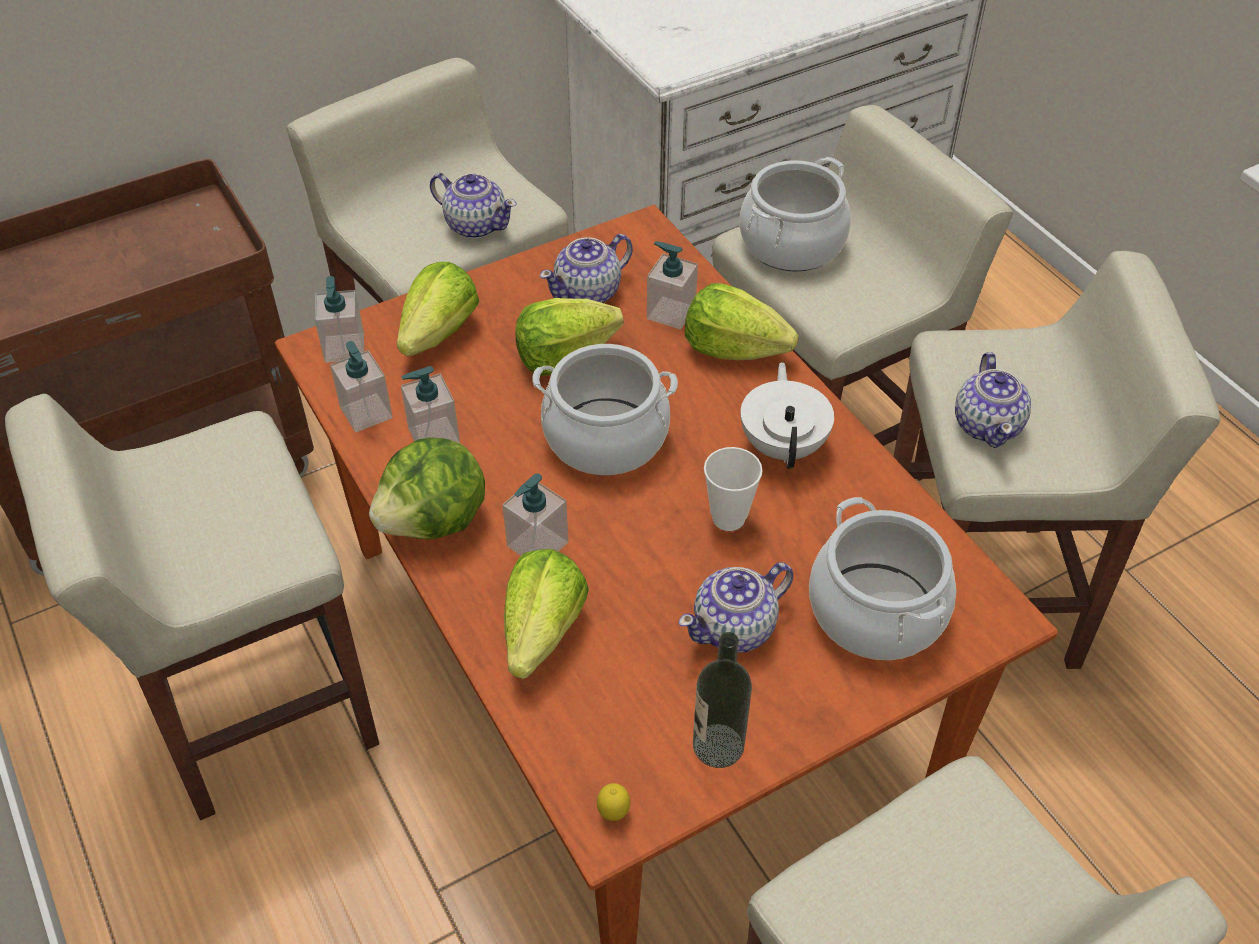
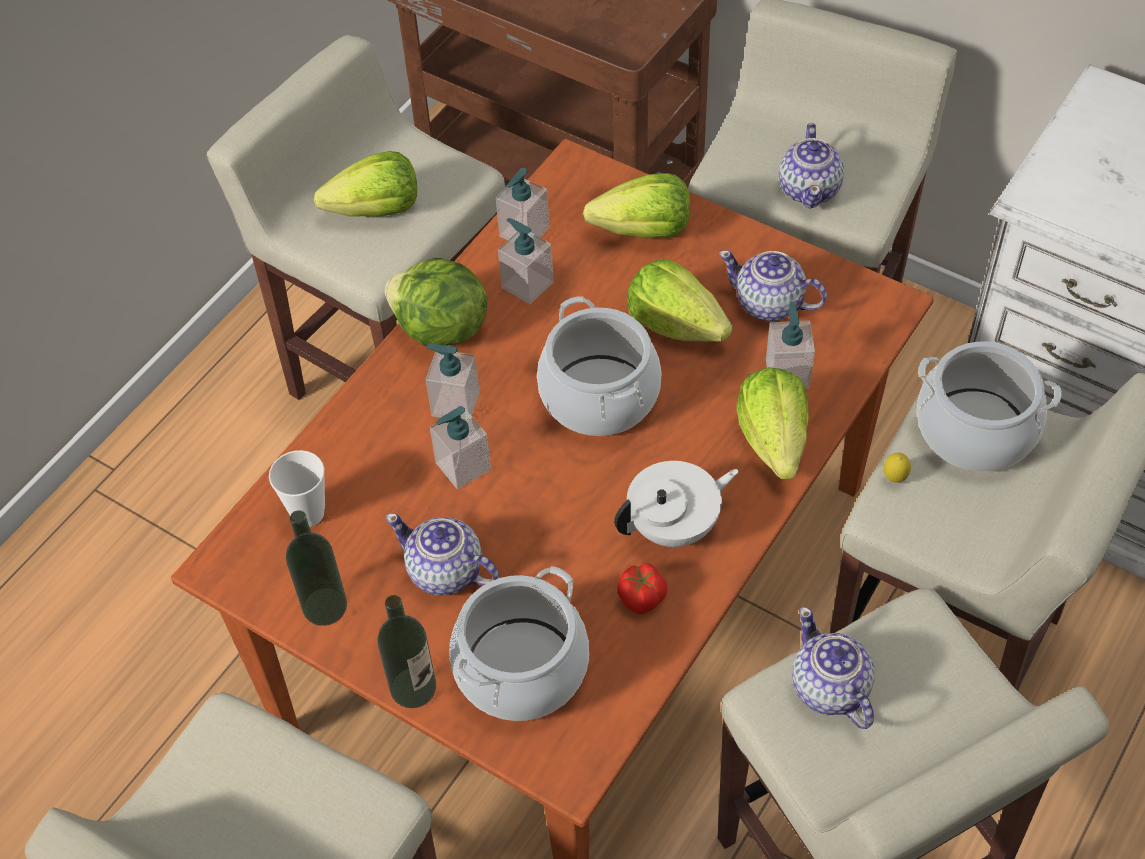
camera: 65 degrees right, 5 degrees up
soap dispenser [315,276,364,363] -> soap dispenser moved to [430,406,491,489]
lettuce [504,549,589,679] -> lettuce moved to [314,151,417,217]
lemon [597,783,630,821] -> lemon moved to [883,453,911,483]
cup [704,447,763,531] -> cup moved to [269,450,325,527]
teapot [955,352,1031,448] -> teapot turned 90 degrees clockwise [792,607,875,729]
none -> bottle [377,595,436,708]
none -> tomato [617,563,667,614]

